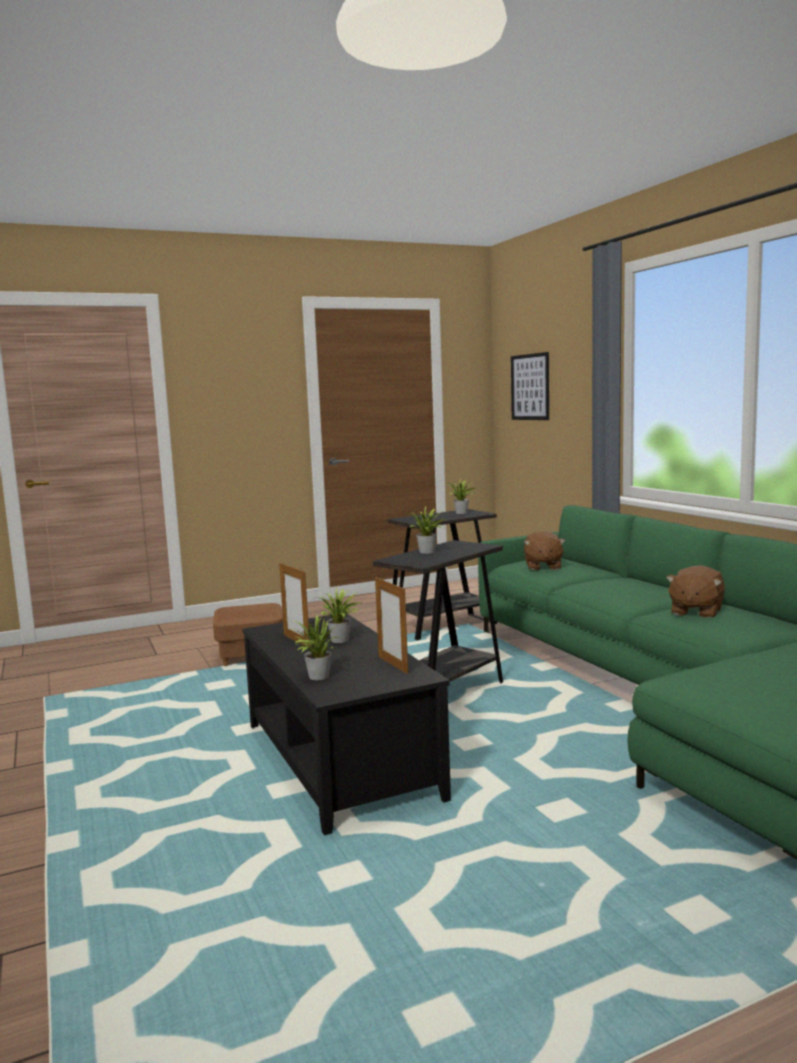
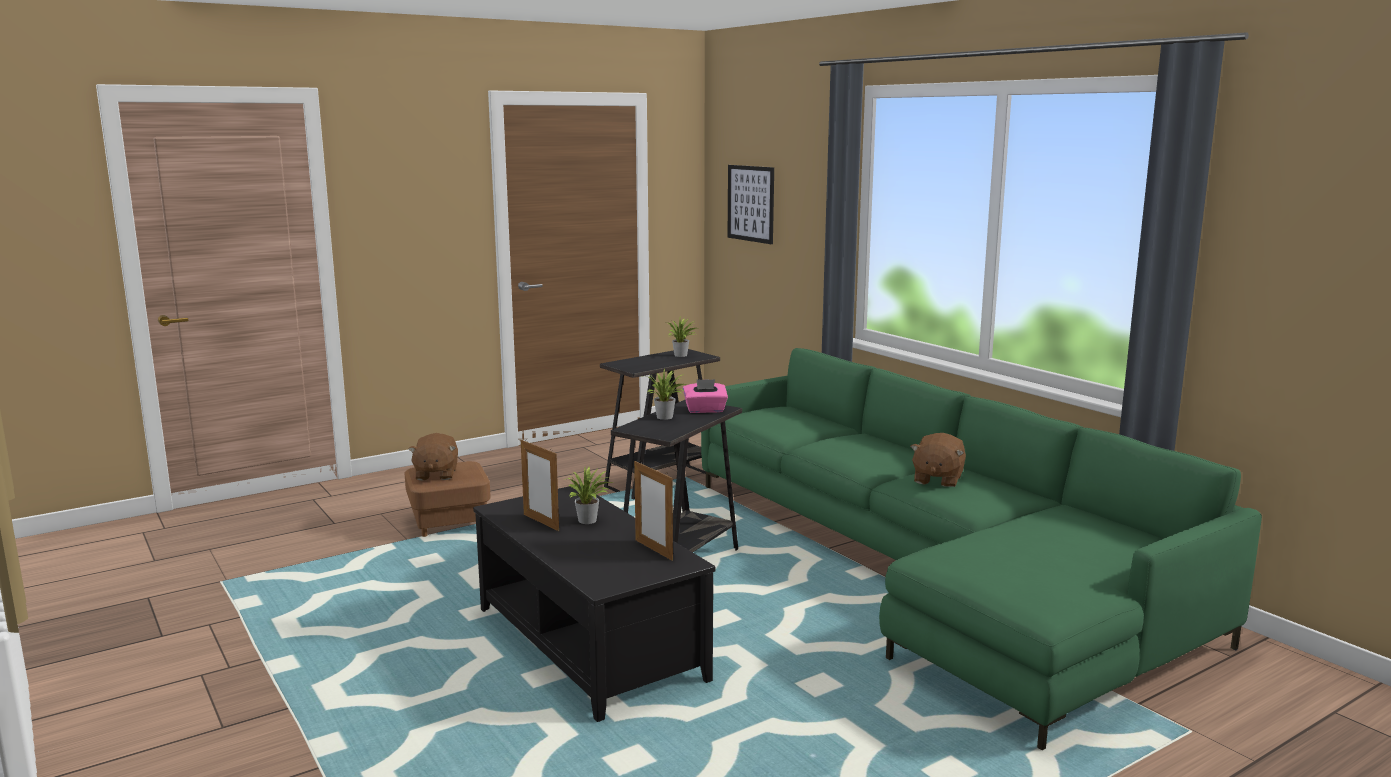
camera: 10 degrees left, 5 degrees up
potted plant [293,615,337,680] -> none
brown plush toy [524,531,565,570] -> brown plush toy moved to [408,433,458,481]
none -> pink tissue box [683,379,728,413]

